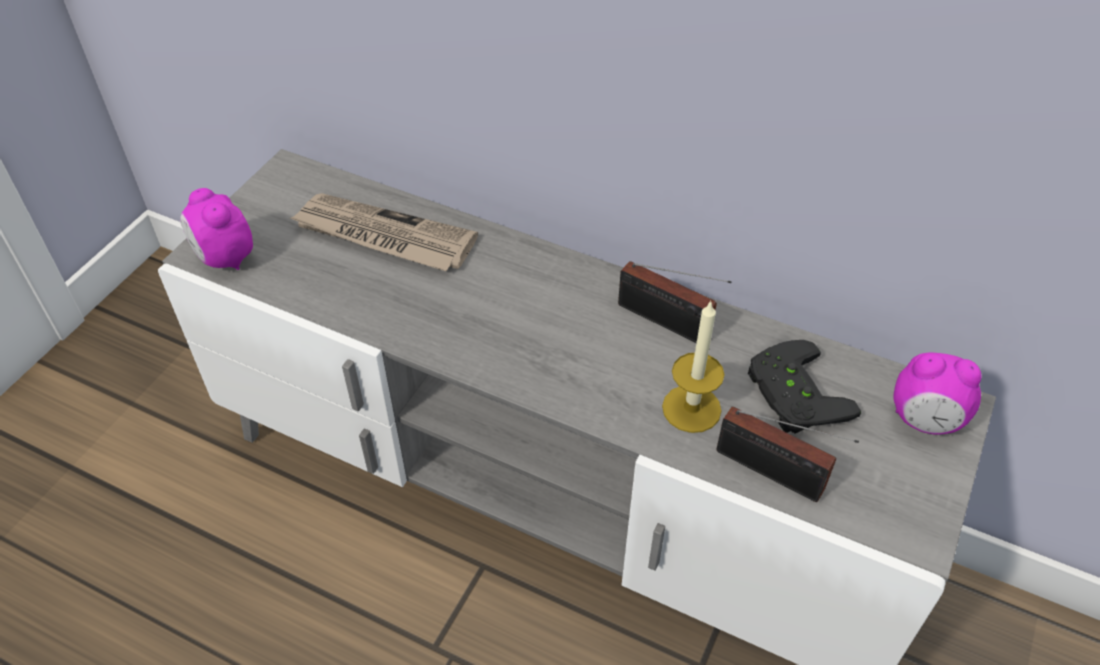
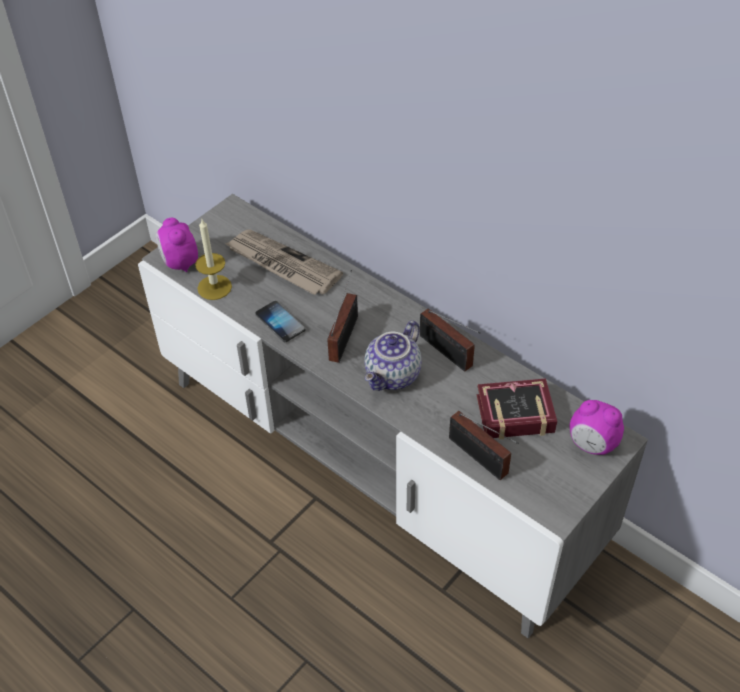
camera: 15 degrees right, 0 degrees up
candle [662,300,725,433] -> candle moved to [195,219,232,300]
black game controller [748,340,861,434] -> book [476,378,557,439]
none -> phone [255,301,306,342]
none -> radio [327,270,358,363]
none -> teapot [364,320,422,391]

